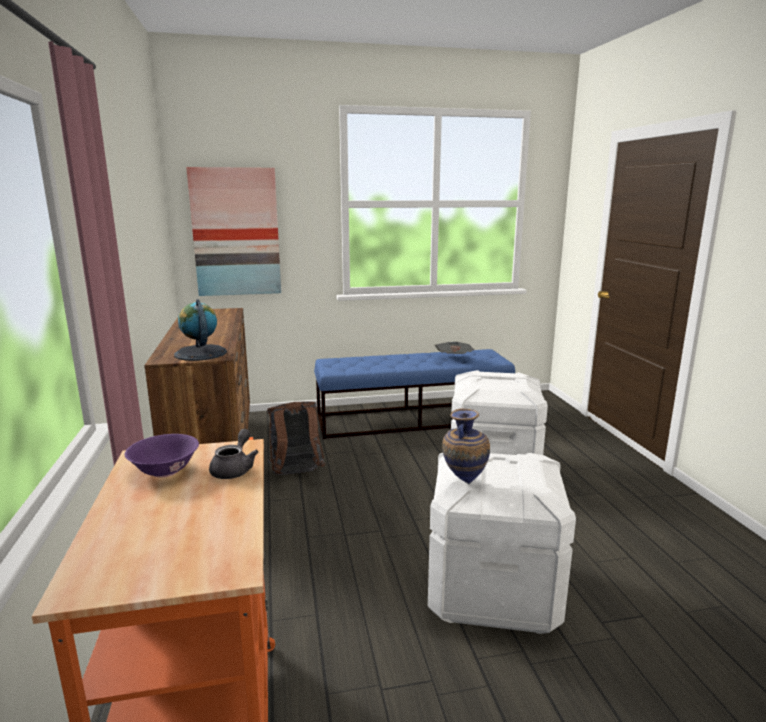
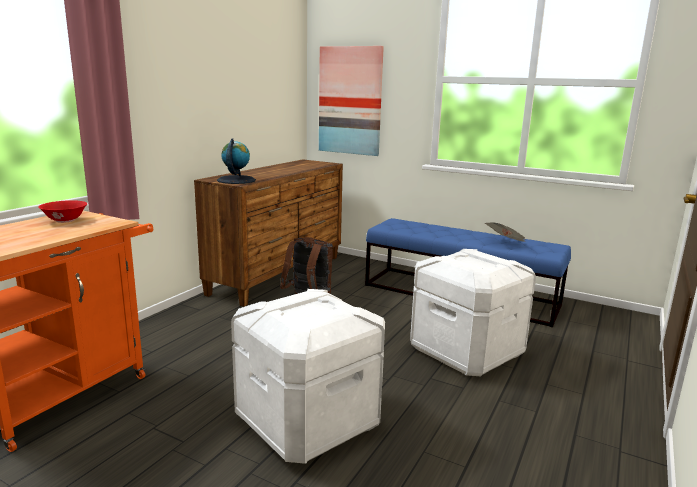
camera: 40 degrees right, 0 degrees up
purple bowl [125,434,199,478] -> red bowl [38,200,87,223]
grey teapot [209,429,259,479] -> none
vase [442,408,490,484] -> none

